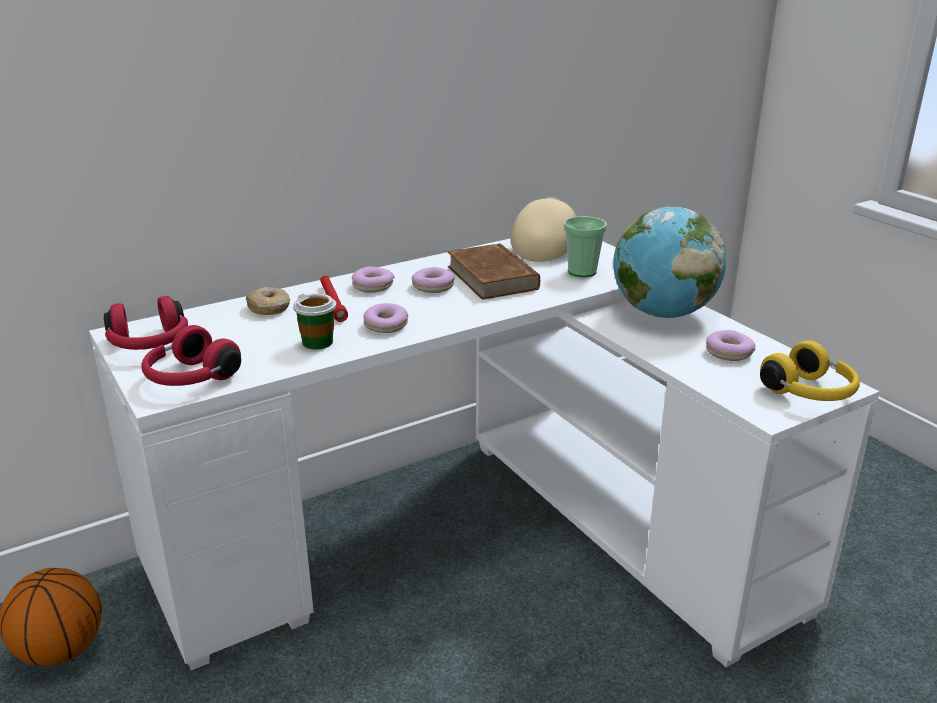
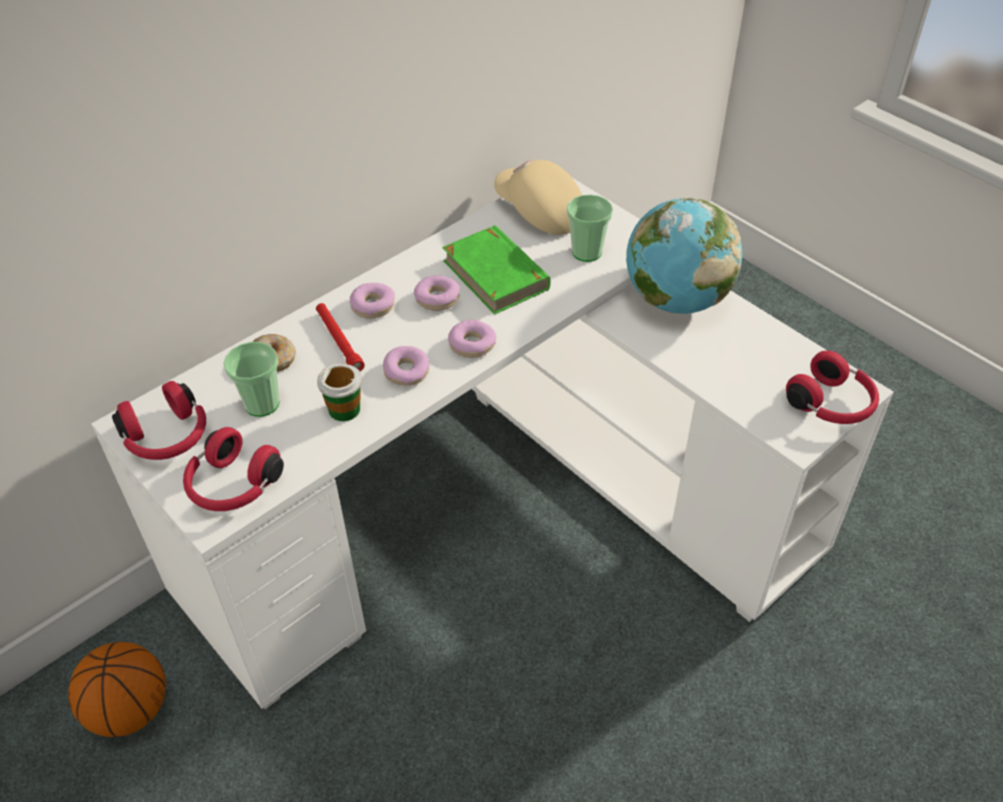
camera: 10 degrees left, 20 degrees up
brown book [447,243,540,300] -> green book [442,225,550,314]
beige cap [511,197,576,262] -> beige cap turned 60 degrees counterclockwise [494,160,582,235]
donut [706,330,756,361] -> donut moved to [448,320,496,358]
yellow headphones [760,340,860,401] -> red headphones [786,351,879,424]
none -> cup [223,342,279,417]

